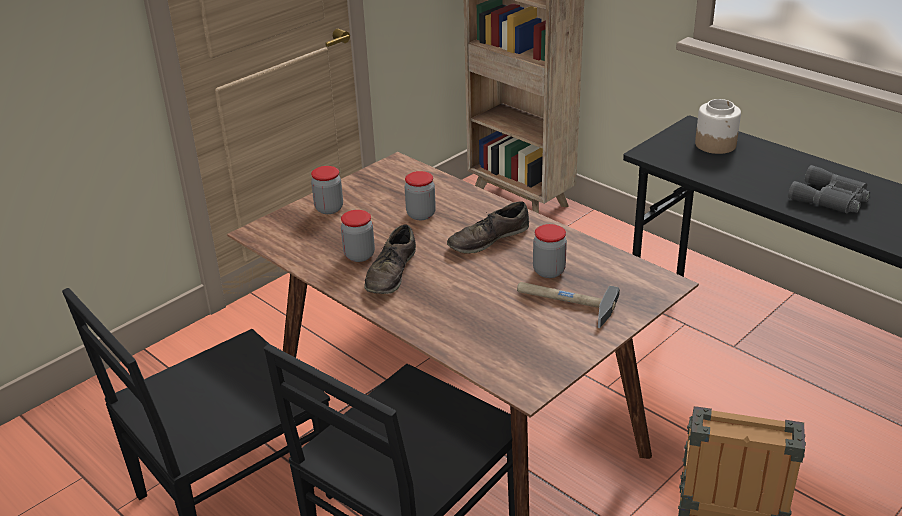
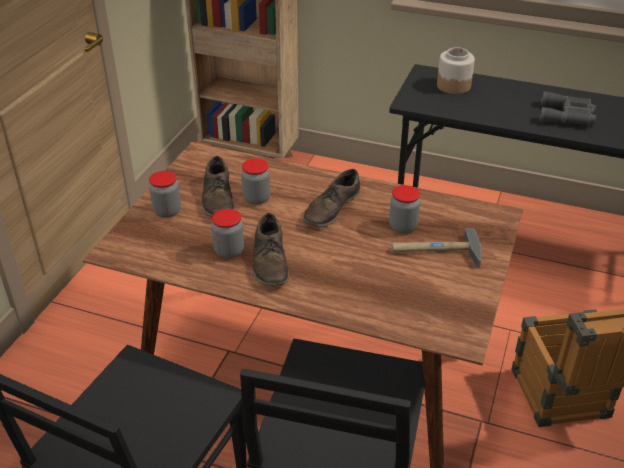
camera: 25 degrees left, 5 degrees up
none -> brown shoe [202,156,235,217]

